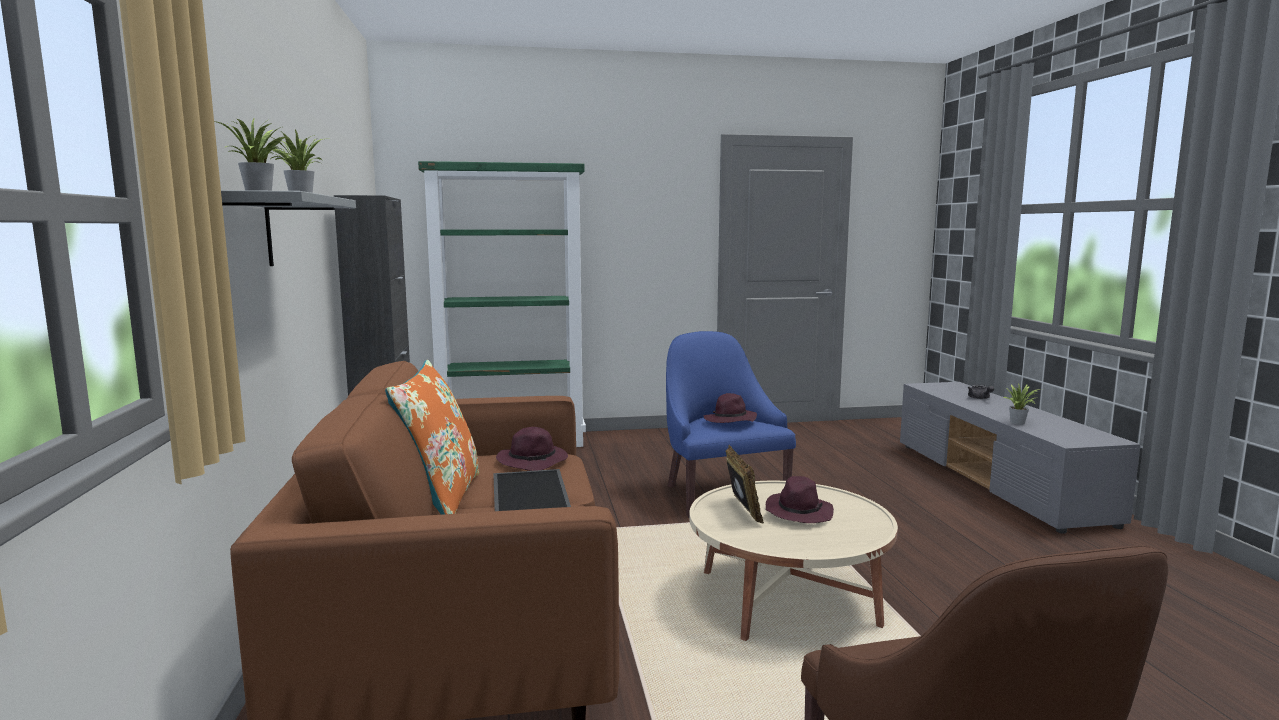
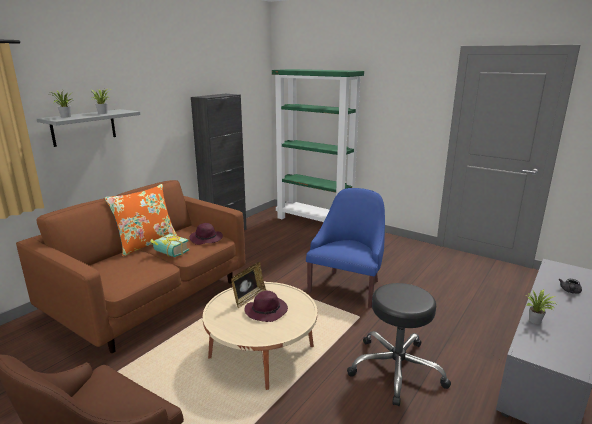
camera: 45 degrees right, 10 degrees up
tray [493,469,571,511] -> book [150,234,189,257]
purple hat [703,393,757,423] -> none
none -> black stool [347,283,451,406]

